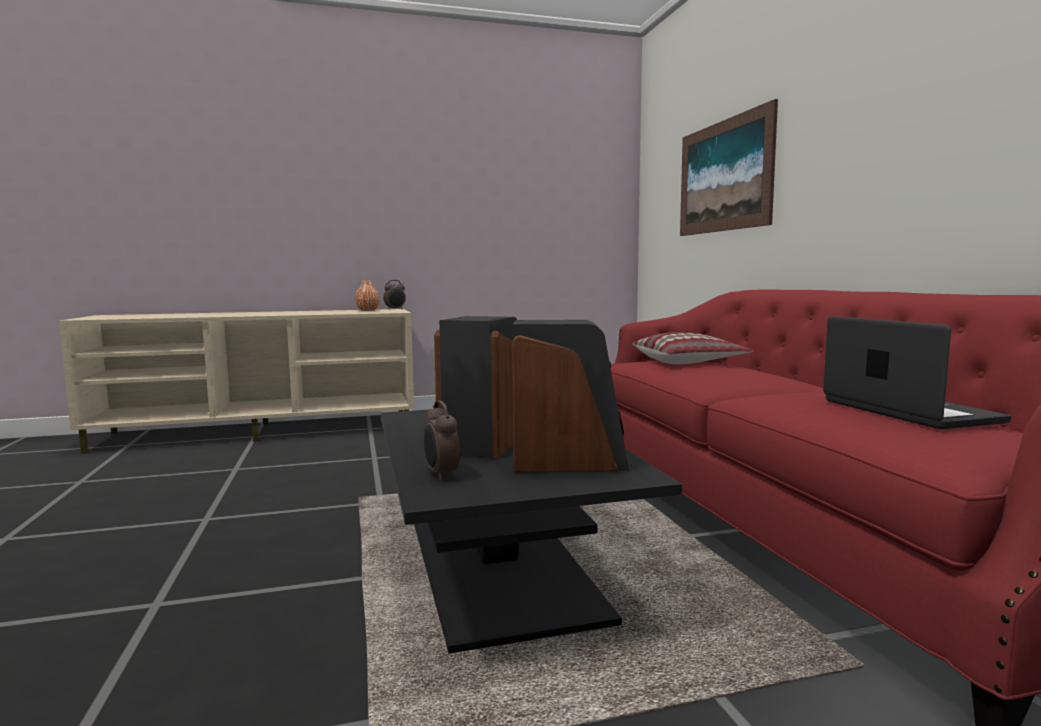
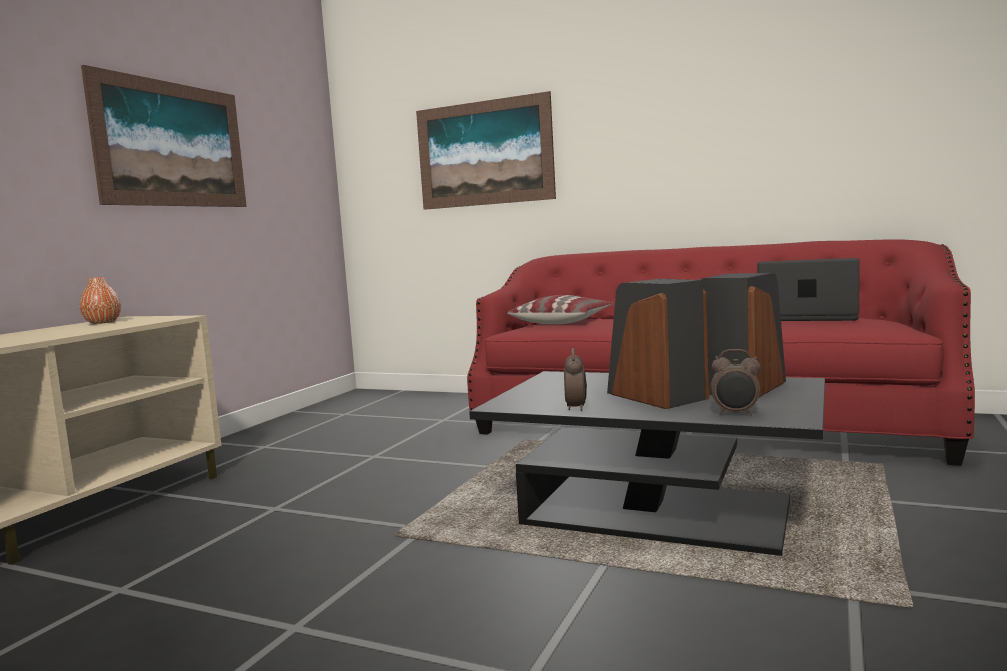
camera: 50 degrees left, 0 degrees up
alarm clock [383,280,406,310] -> alarm clock moved to [564,348,587,411]
none -> picture [81,65,247,207]

